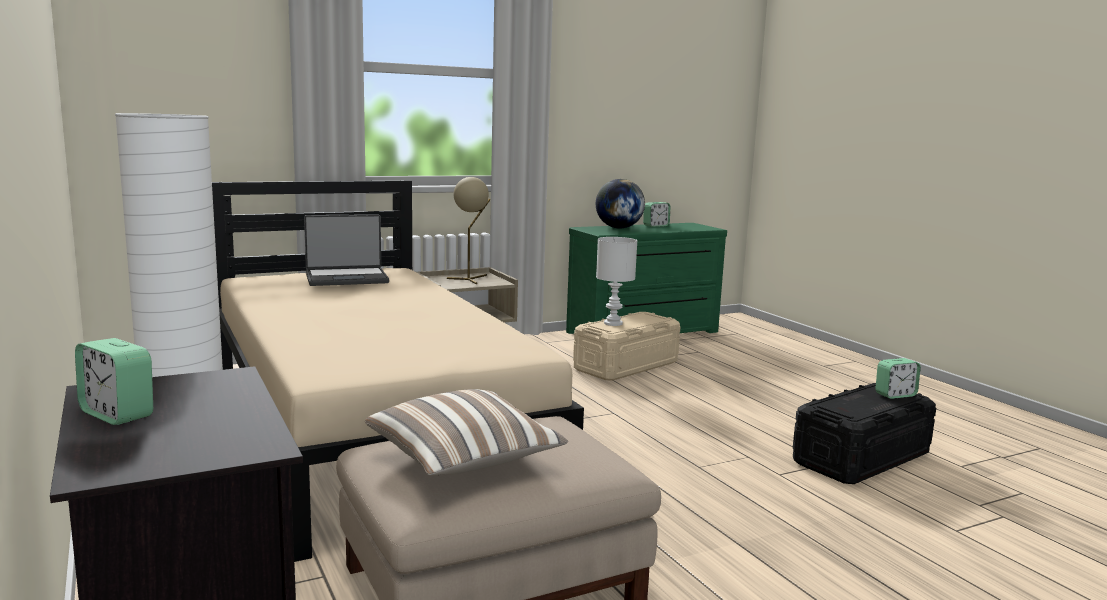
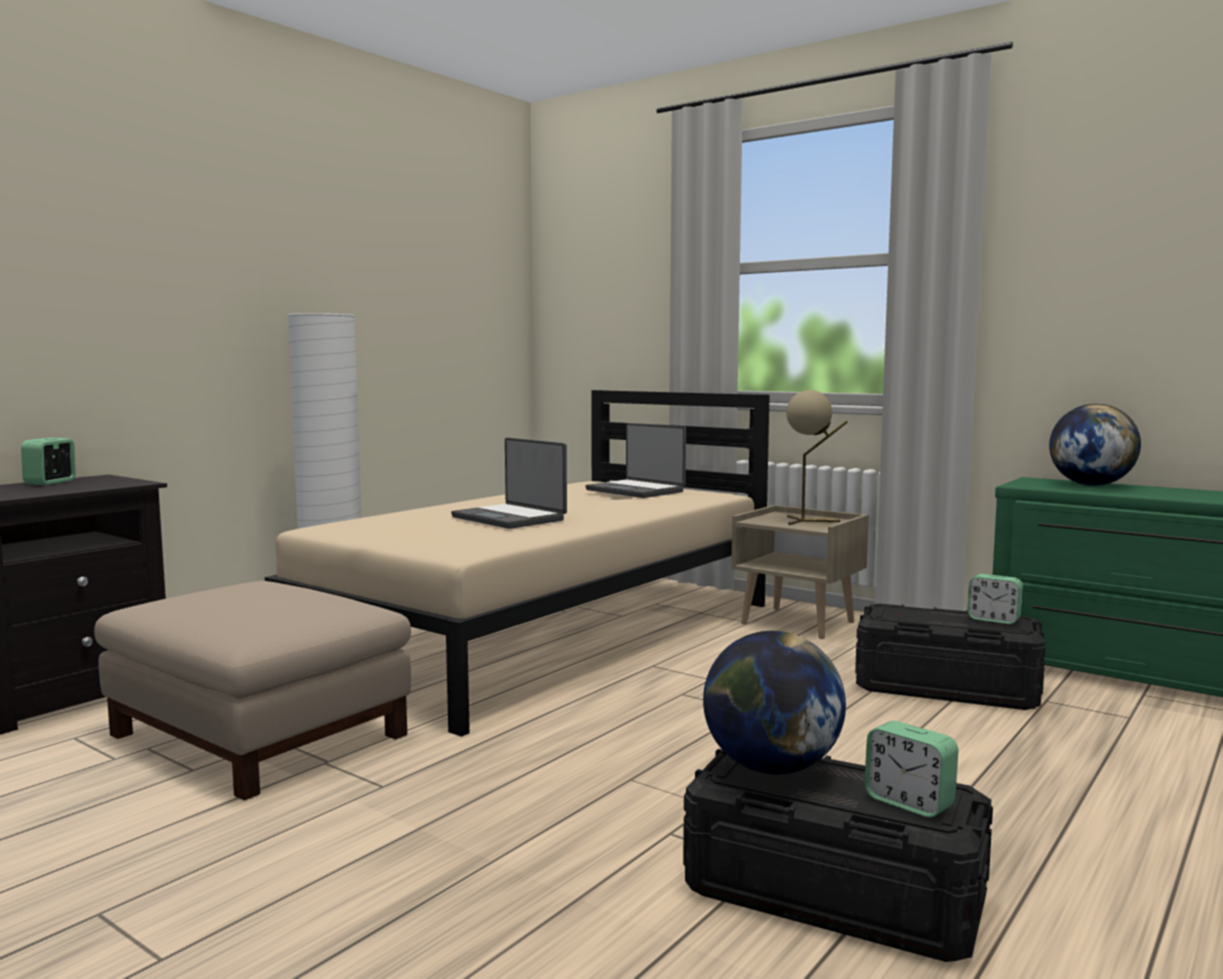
camera: 65 degrees right, 5 degrees down
pillow [365,389,568,475] -> none
beige storage box [573,312,680,381] -> black storage box [855,603,1046,710]
white table lamp [596,237,637,326] -> none
alarm clock [643,202,670,227] -> alarm clock moved to [967,574,1023,624]
none -> laptop [451,438,567,529]
none -> globe [703,631,846,775]

